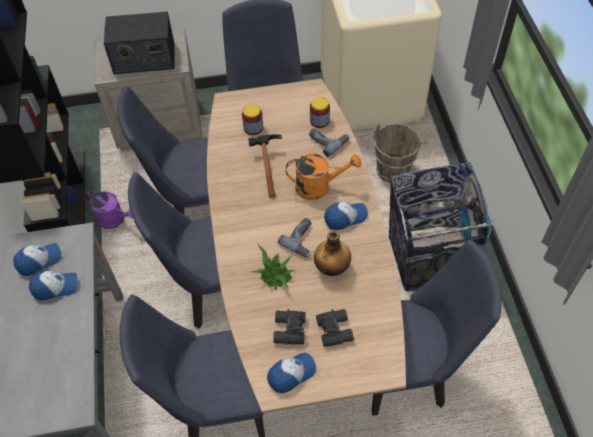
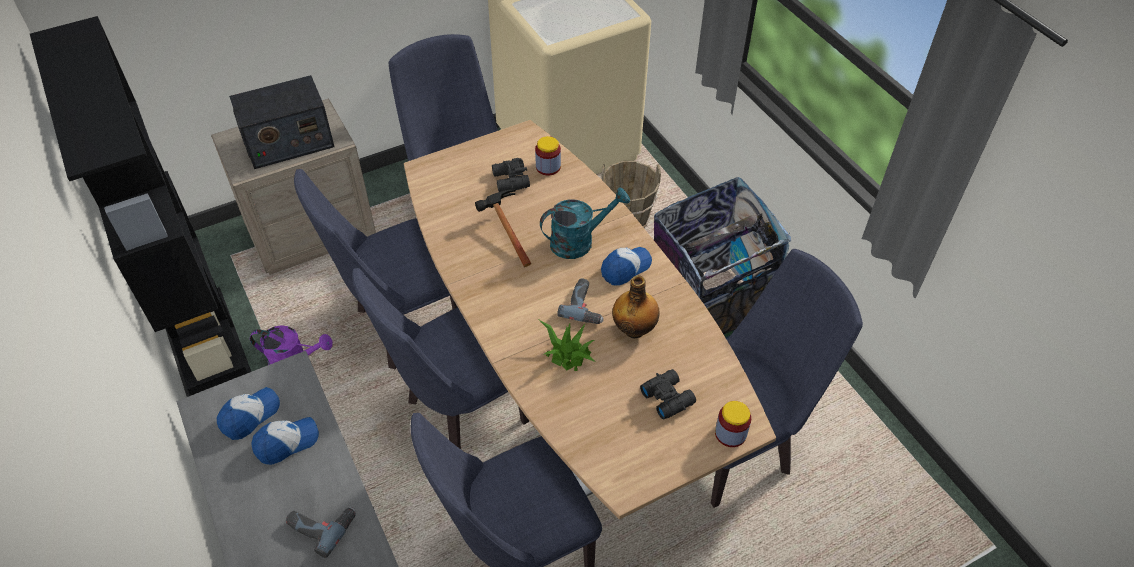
camera: 20 degrees left, 5 degrees down
jar [242,104,263,135] -> jar moved to [715,401,751,447]
cap [267,353,316,393] -> none
black binoculars [273,308,305,345] -> black binoculars moved to [492,158,530,192]
orange watering can [286,154,361,200] -> turquoise watering can [540,187,630,259]
power drill [309,129,349,157] -> power drill moved to [286,507,356,558]

